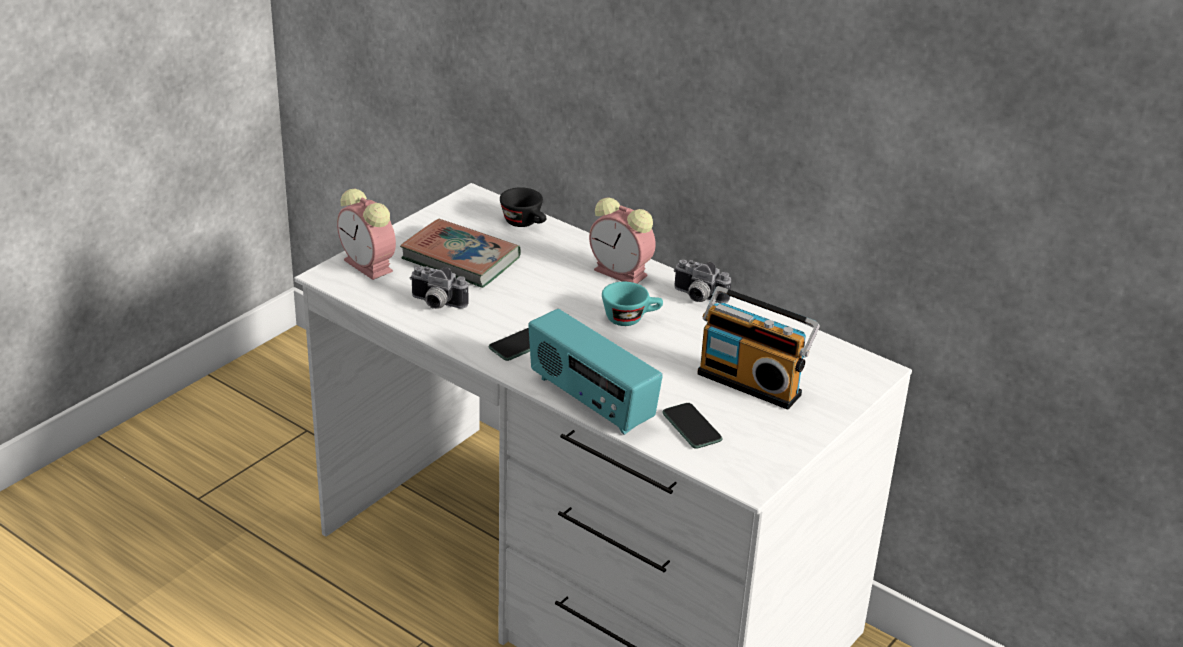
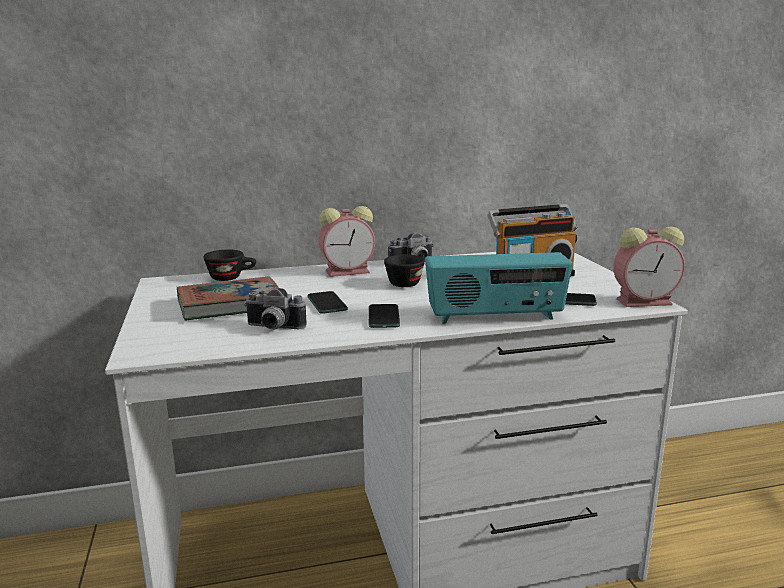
camera: 50 degrees left, 15 degrees down
alarm clock [337,189,396,280] -> alarm clock moved to [613,226,685,307]
camera [410,266,468,309] -> camera turned 45 degrees clockwise [244,288,307,330]
turquoise cup [602,282,663,326] -> black cup [384,254,425,287]
none -> phone [307,291,348,314]

